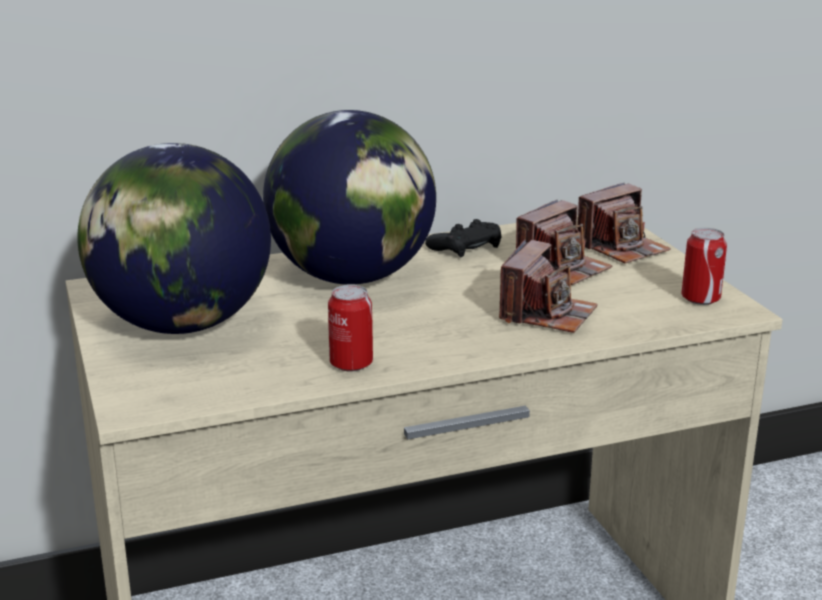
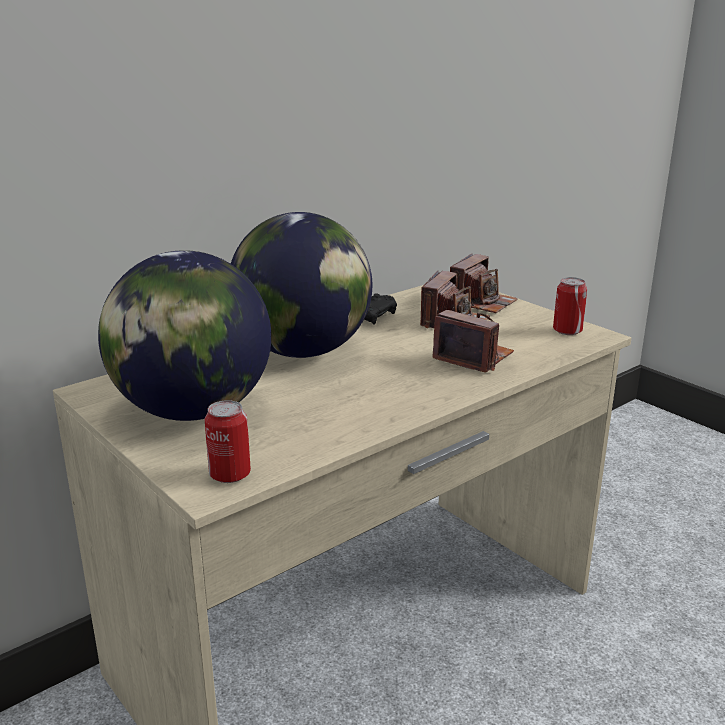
camera: 20 degrees left, 0 degrees up
can [328,285,373,371] -> can moved to [205,400,251,483]
camera [499,240,598,333] -> camera turned 60 degrees counterclockwise [432,310,514,373]

